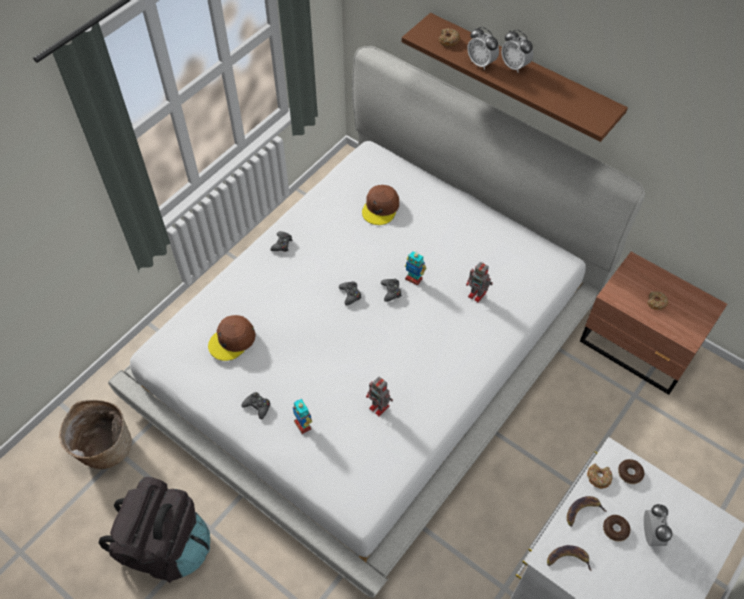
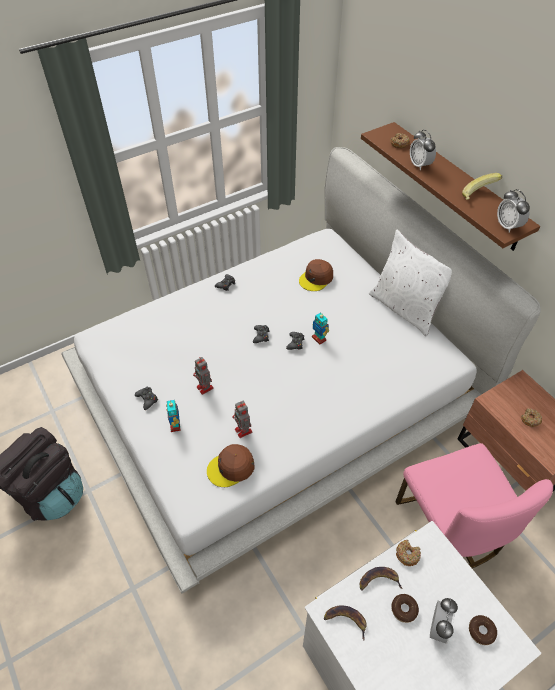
camera: 20 degrees right, 5 degrees down
basket [59,400,132,469] -> none
brown cap [208,315,256,361] -> brown cap moved to [207,444,255,487]
toy robot [466,262,493,303] -> toy robot moved to [193,357,214,395]
alarm clock [501,29,533,73] -> alarm clock moved to [497,189,530,233]
donut [618,459,644,484] -> donut moved to [469,615,497,645]
none -> white pillow [369,229,452,337]
none -> pink chair [395,443,553,568]
none -> banana [462,173,502,200]

